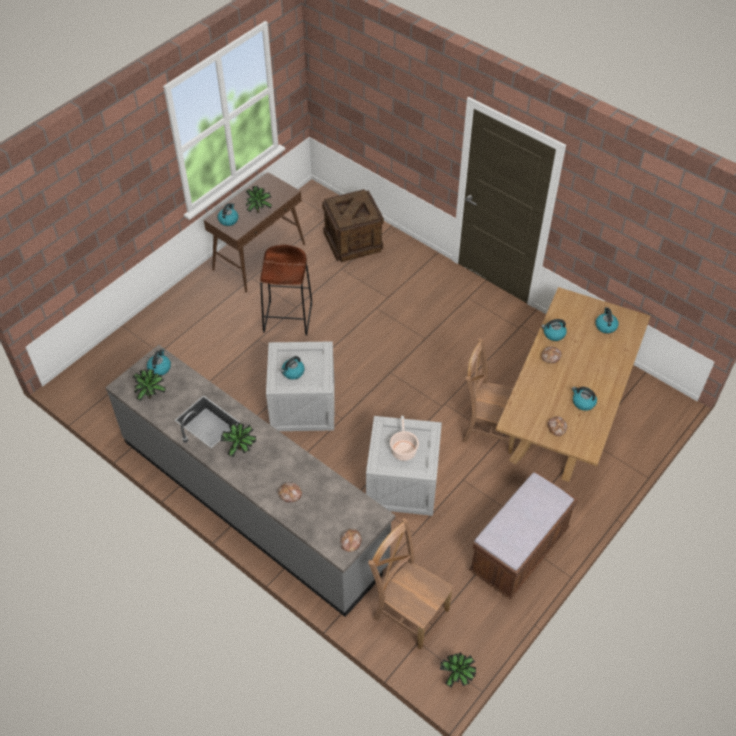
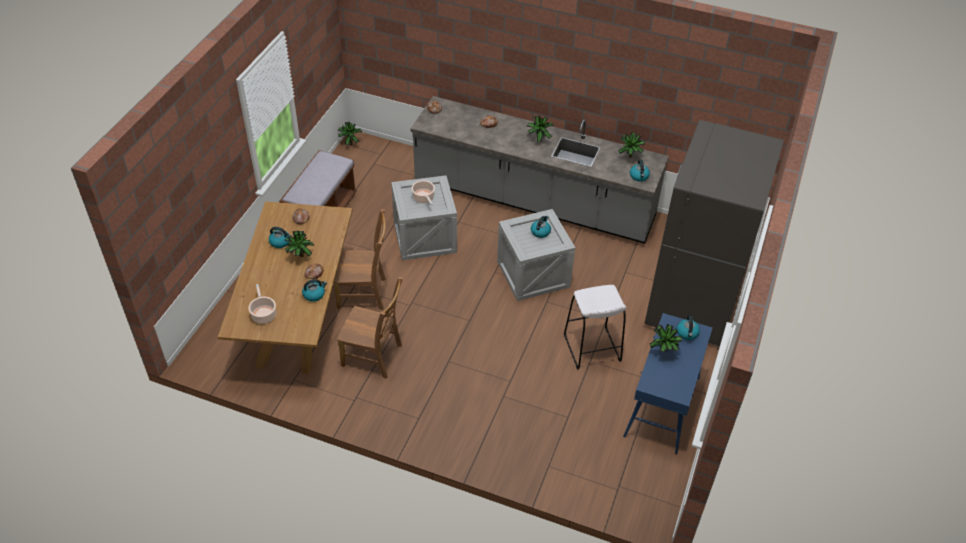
camera: 160 degrees right, 5 degrees down
brown console table [204,172,305,292] -> blue console table [623,313,713,454]
brown stool [260,244,312,335] -> white stool [564,285,627,370]
crate [322,189,384,262] -> none
brown chair [368,517,454,650] -> brown chair moved to [337,277,403,379]
kettle [596,307,619,334] -> cooking pot [248,284,276,324]
none -> potted plant [284,230,314,257]
none -> grey fridge [645,120,784,346]

